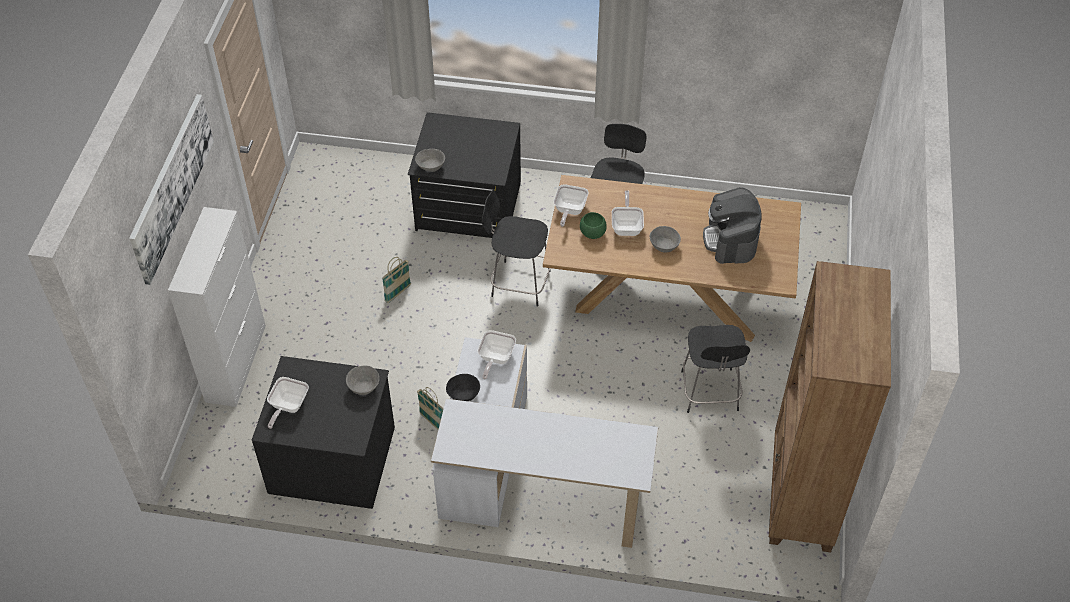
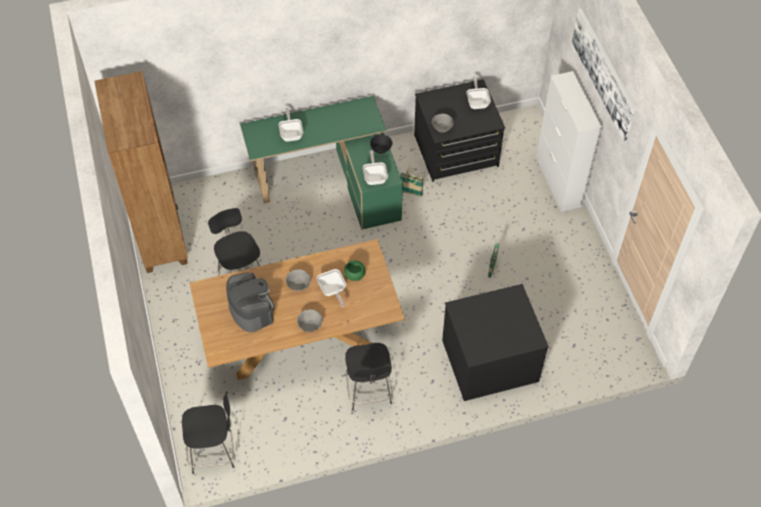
camera: 155 degrees right, 5 degrees up
grey bowl [415,149,445,172] -> grey bowl moved to [297,310,323,332]
white desk [431,337,658,548] -> green desk [240,96,403,230]
black stool [482,189,551,307] -> black stool moved to [182,391,234,474]
frying pan [554,184,589,227] -> frying pan moved to [279,108,303,142]

